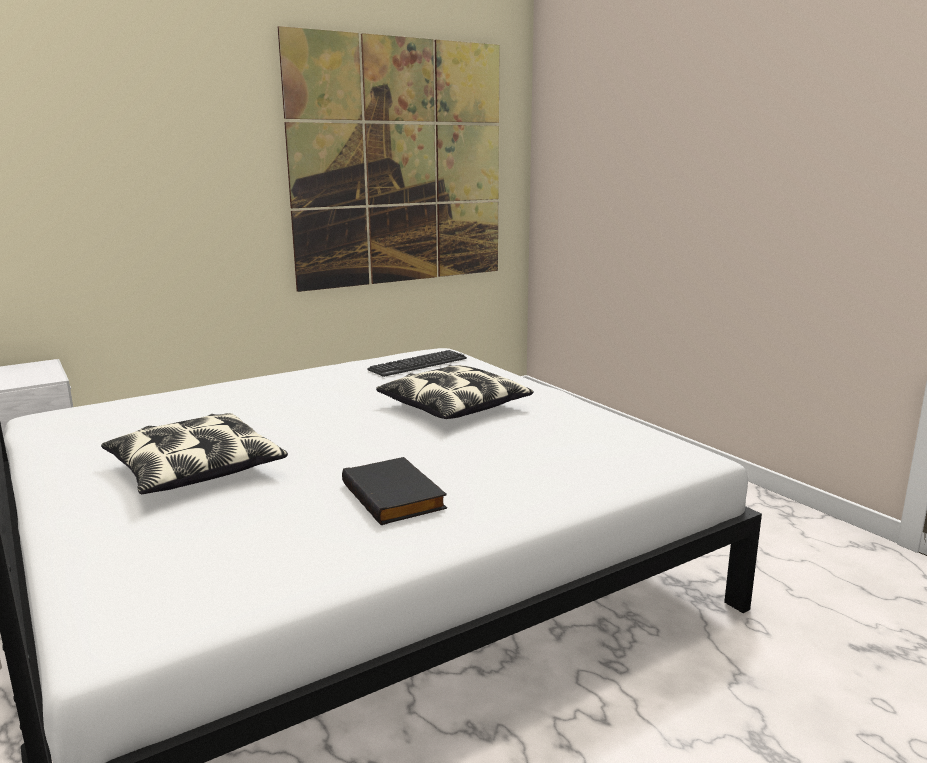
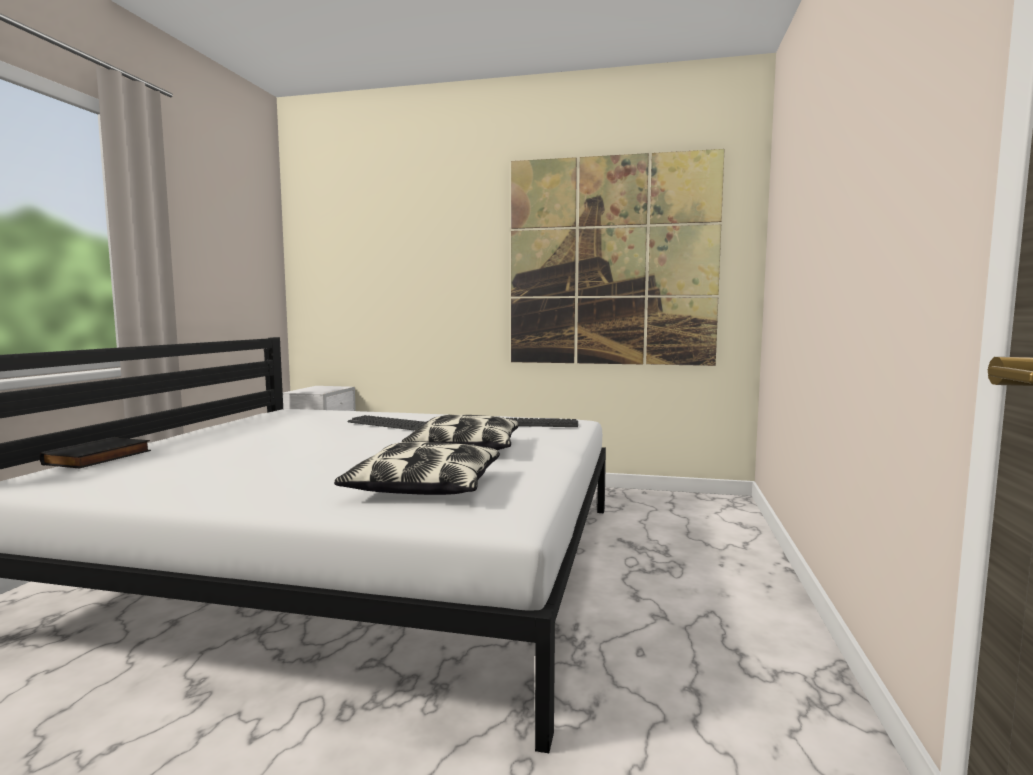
camera: 45 degrees right, 10 degrees down
pillow [101,413,288,494] -> pillow moved to [334,441,500,495]
black book [342,457,447,525] -> black book moved to [40,437,151,469]
none -> keyboard [348,415,426,431]

